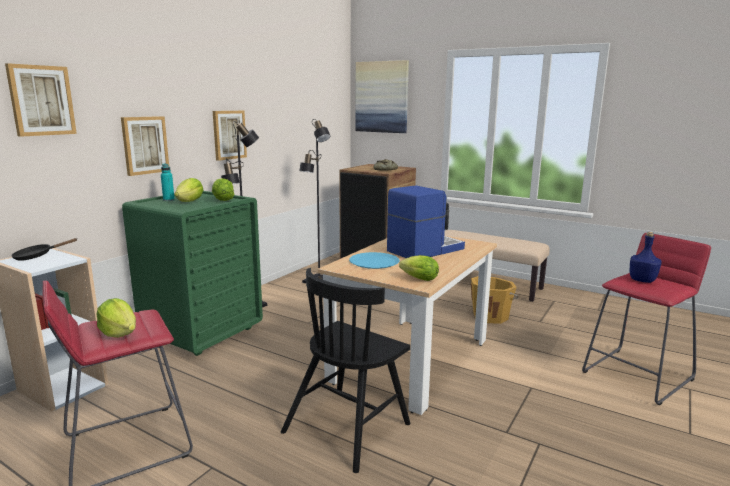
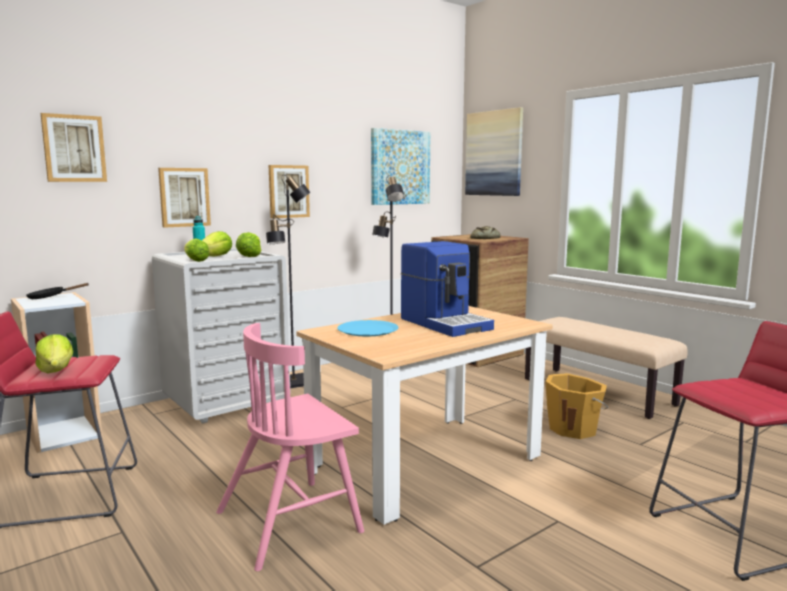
camera: 20 degrees right, 5 degrees down
green dresser [122,191,263,356] -> grey dresser [152,248,290,424]
black chair [281,268,411,473] -> pink chair [216,323,364,571]
coffee machine [387,185,465,258] -> coffee machine turned 75 degrees clockwise [401,241,494,337]
lettuce [399,255,439,281] -> lettuce moved to [184,239,209,262]
blue bottle [630,232,662,283] -> none
none -> picture [371,128,430,205]

